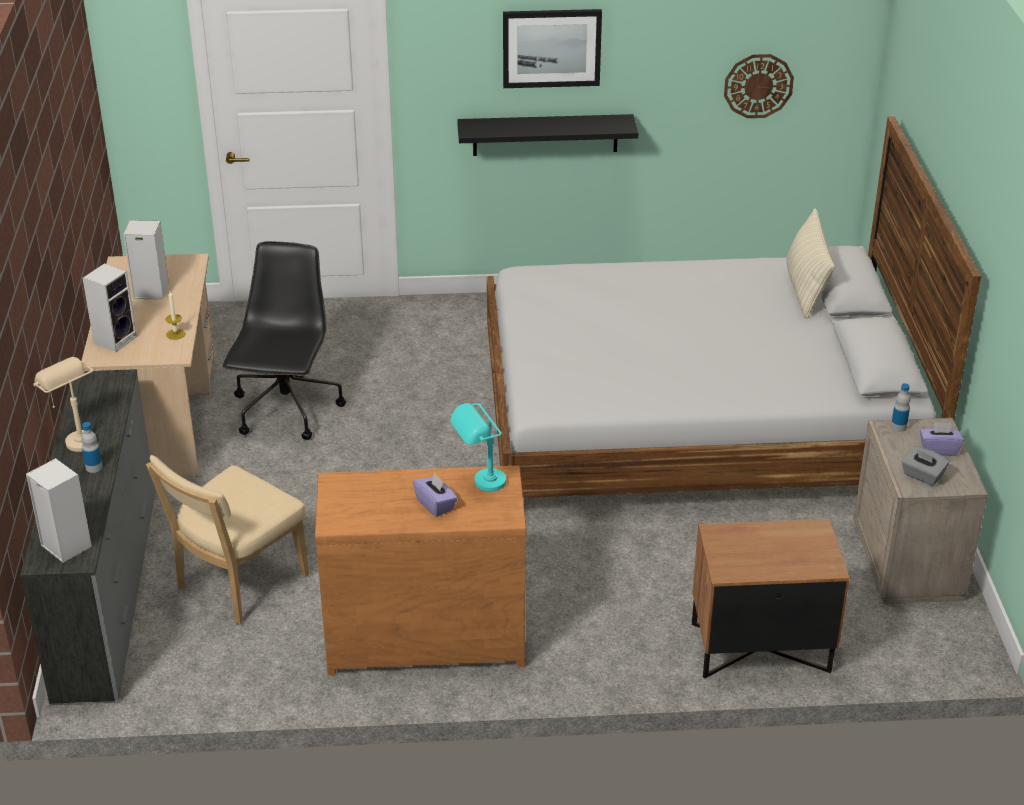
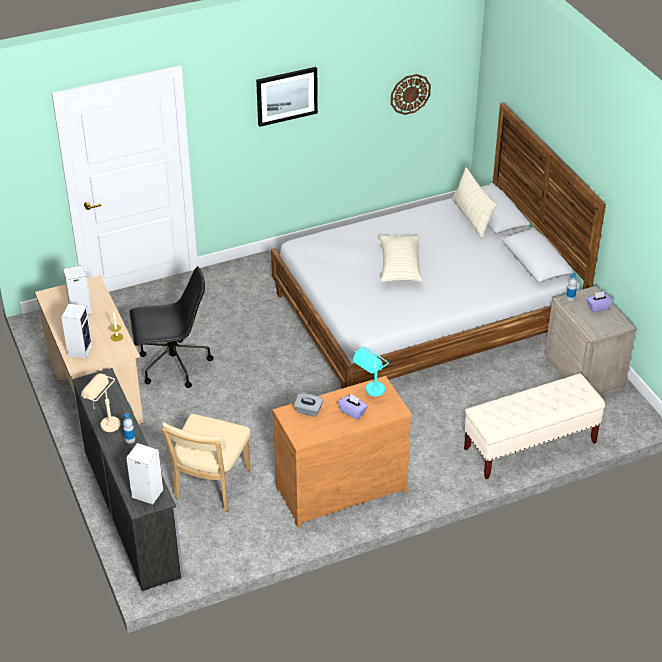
camera: 20 degrees left, 5 degrees up
black office chair [223,241,346,440] -> black office chair turned 90 degrees clockwise [129,266,214,388]
black shelf [457,114,638,156] -> none
brown nightstand [692,519,849,679] -> beige bench [464,374,605,479]
grey tissue box [901,446,949,486] -> grey tissue box moved to [294,393,323,417]
none -> beige pillow [379,235,423,282]

